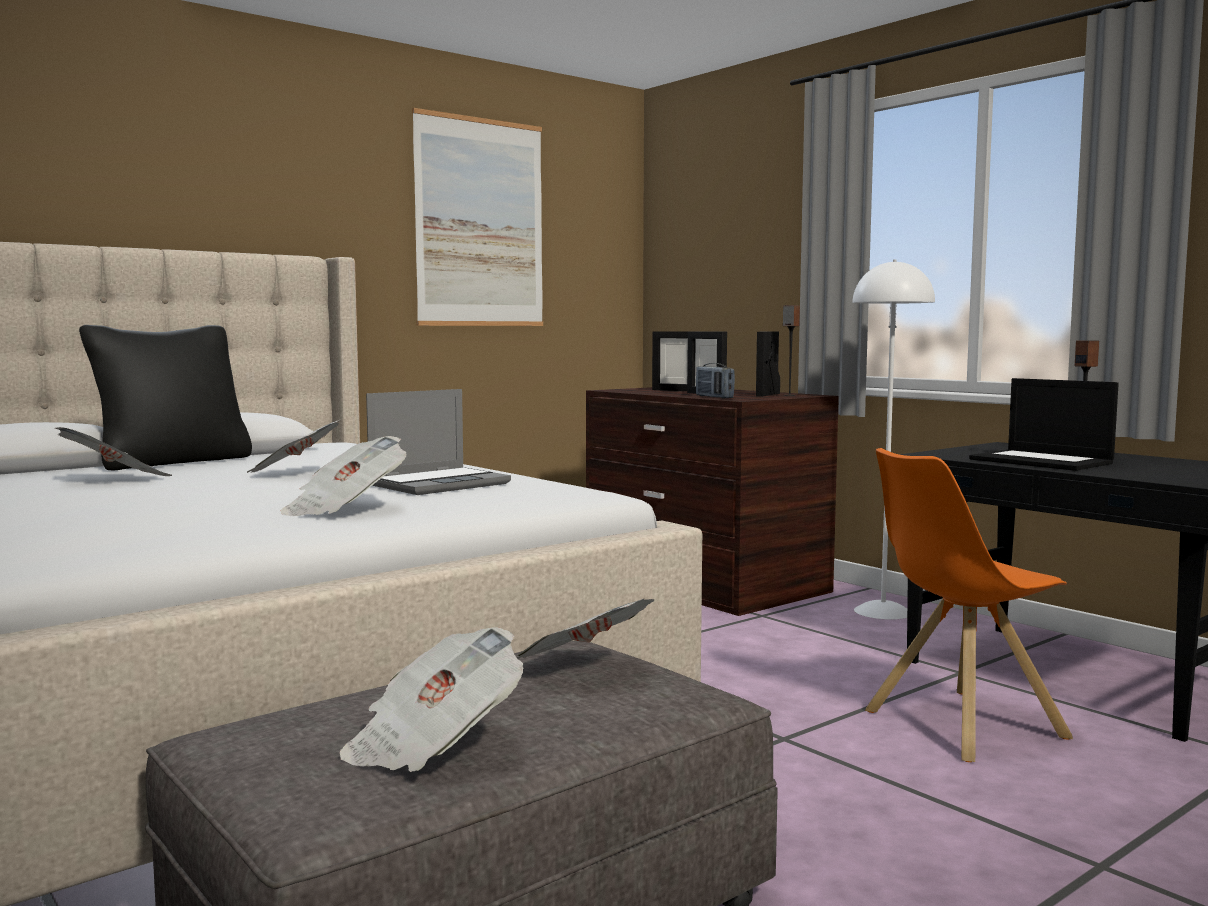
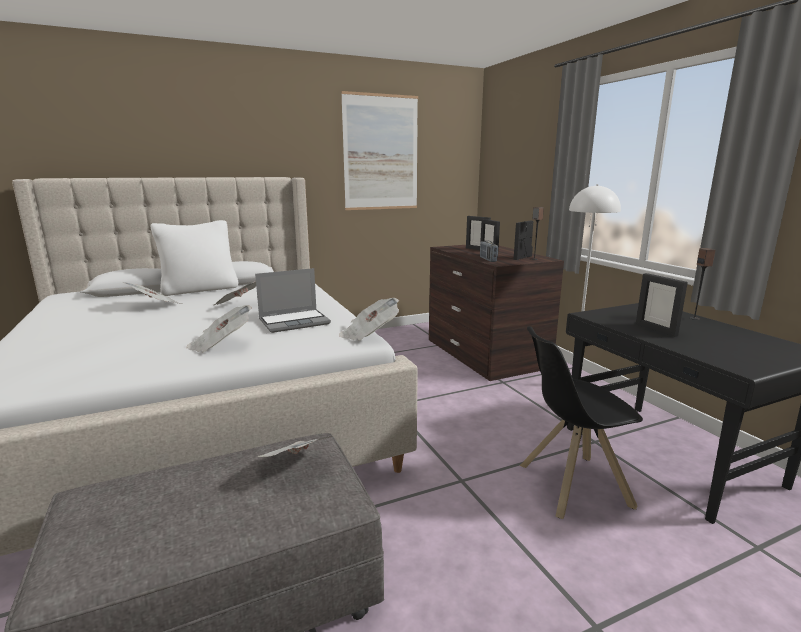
camera: 15 degrees right, 10 degrees up
black pillow [79,325,252,470] -> white pillow [151,220,238,296]
newspaper [340,627,523,772] -> newspaper moved to [339,298,399,341]
orange chair [865,448,1073,762] -> black chair [520,326,643,519]
laptop [969,378,1119,471] -> picture frame [636,273,688,337]

